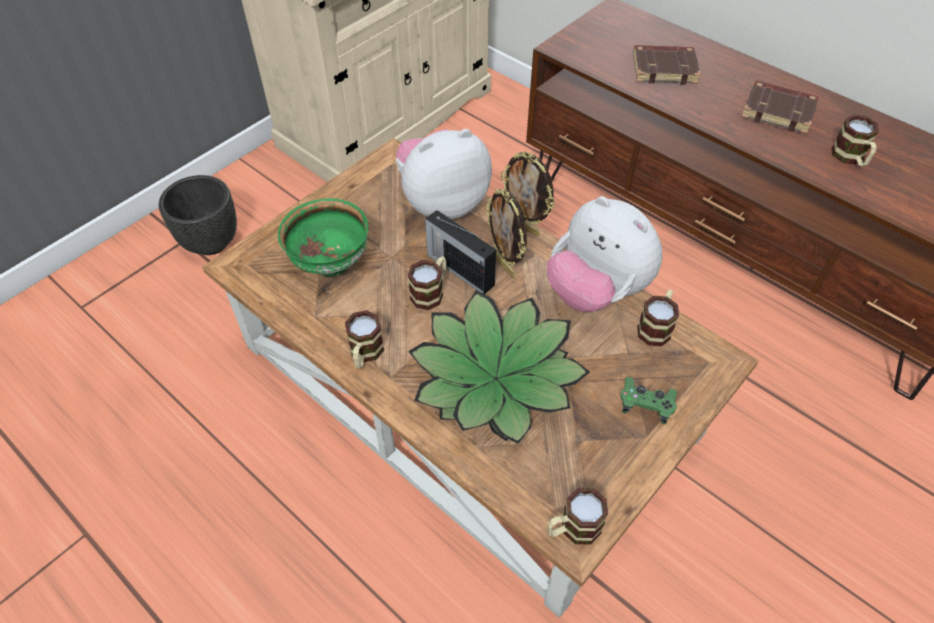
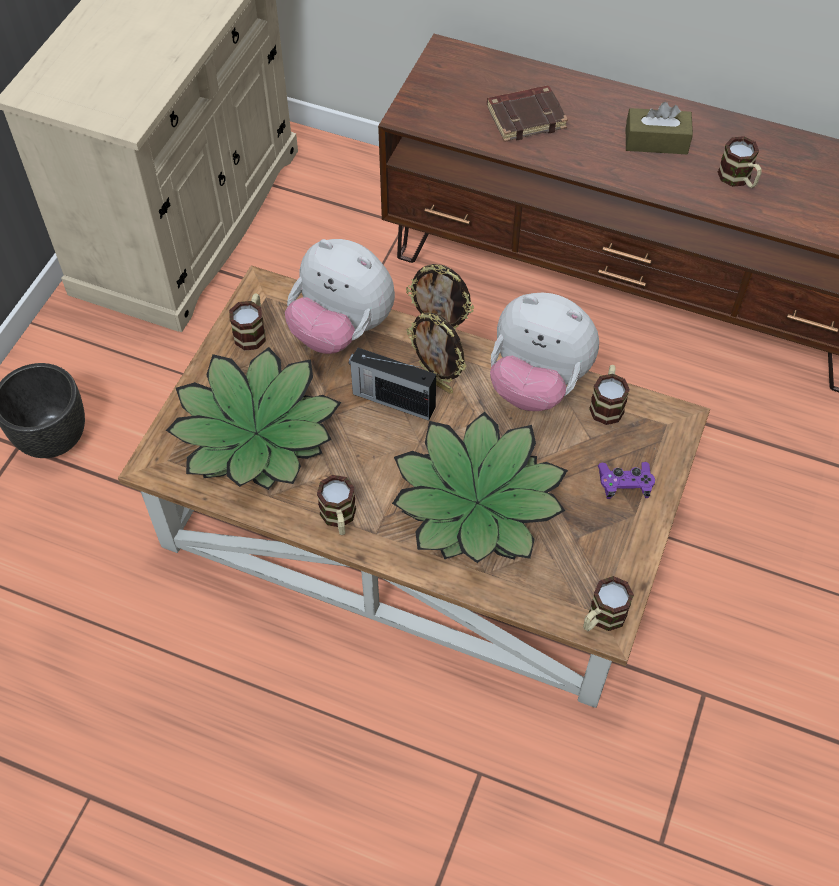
camera: 20 degrees left, 5 degrees up
green bowl [278,198,368,276] -> potted plant [166,347,341,490]
plush toy [396,129,492,219] -> plush toy turned 105 degrees counterclockwise [285,239,395,354]
mug [408,256,446,310] -> mug moved to [229,293,266,350]
green game controller [620,377,677,424] -> purple game controller [598,462,655,499]
brown book [742,81,819,134] -> brown tissue box [626,102,693,154]

